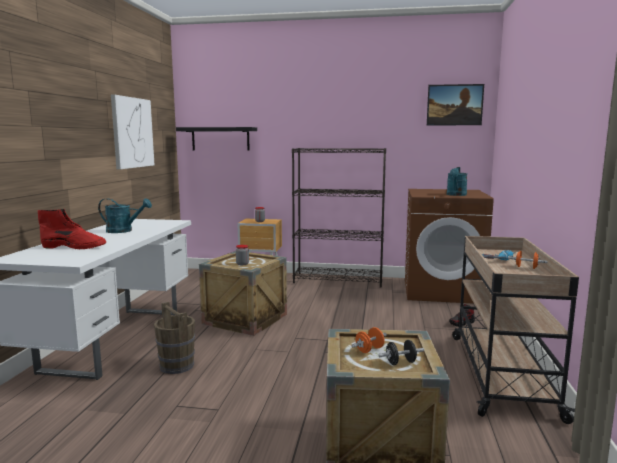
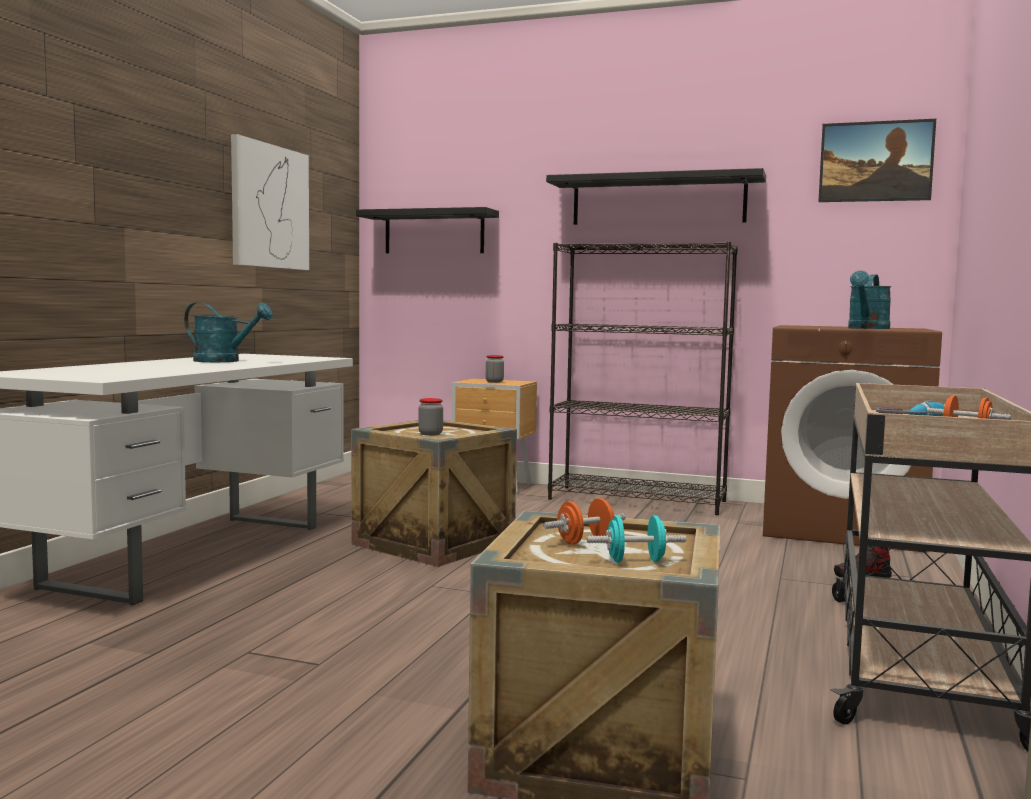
camera: 10 degrees right, 5 degrees down
red boot [38,209,106,250] -> none
brown bucket [154,302,195,374] -> none
black dumbbell [378,340,424,365] -> turquoise dumbbell [587,515,686,562]
none -> black shelf [546,168,766,225]

